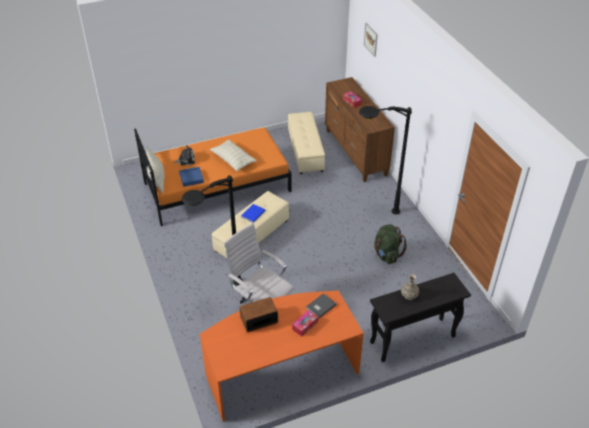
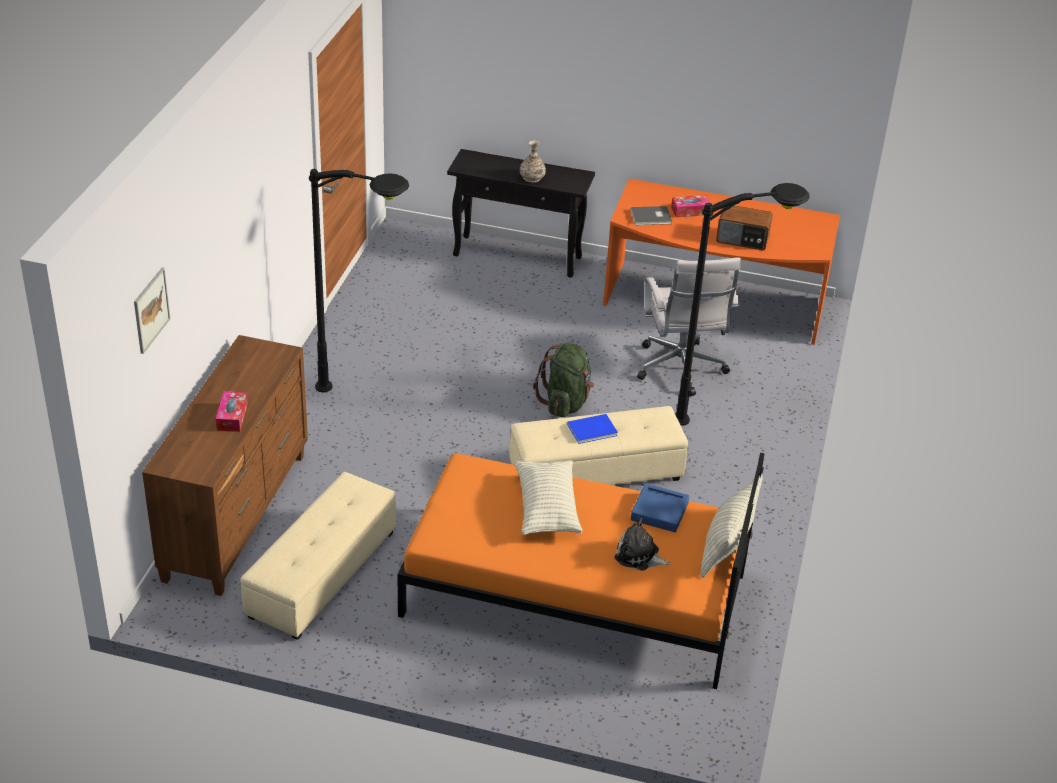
camera: 145 degrees left, 5 degrees down
green backpack [374,224,407,264] -> green backpack moved to [533,343,594,417]

